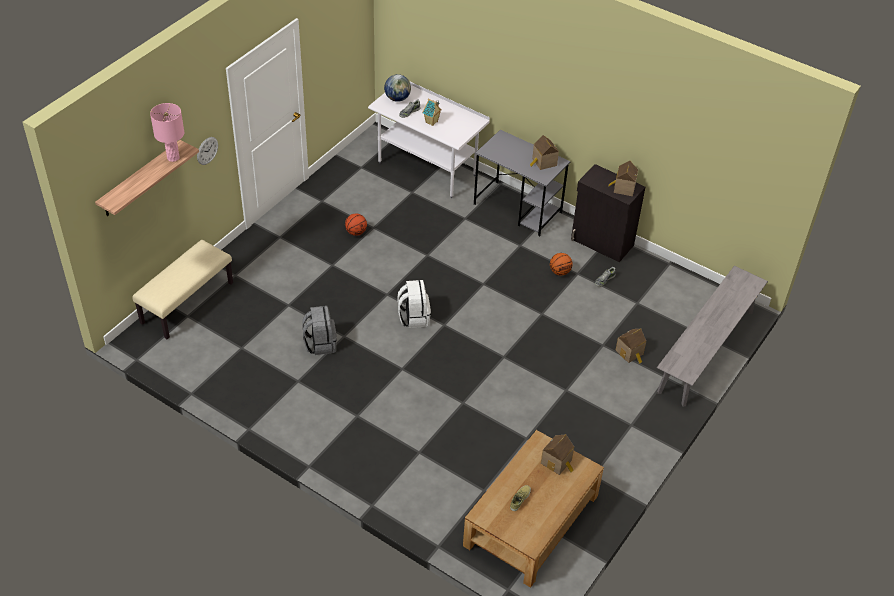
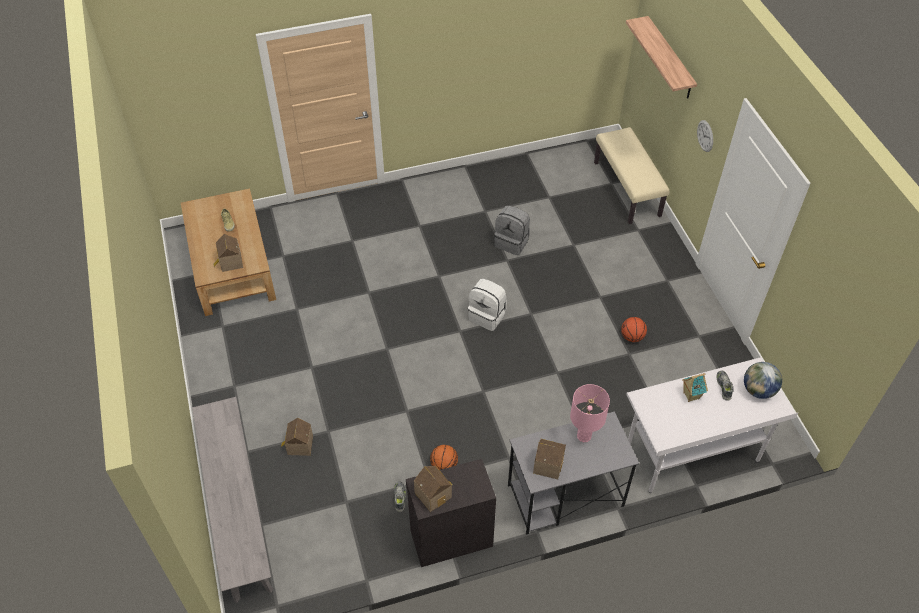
camera: 130 degrees right, 5 degrees up
pink table lamp [150,103,184,162] -> pink table lamp moved to [570,384,610,442]

